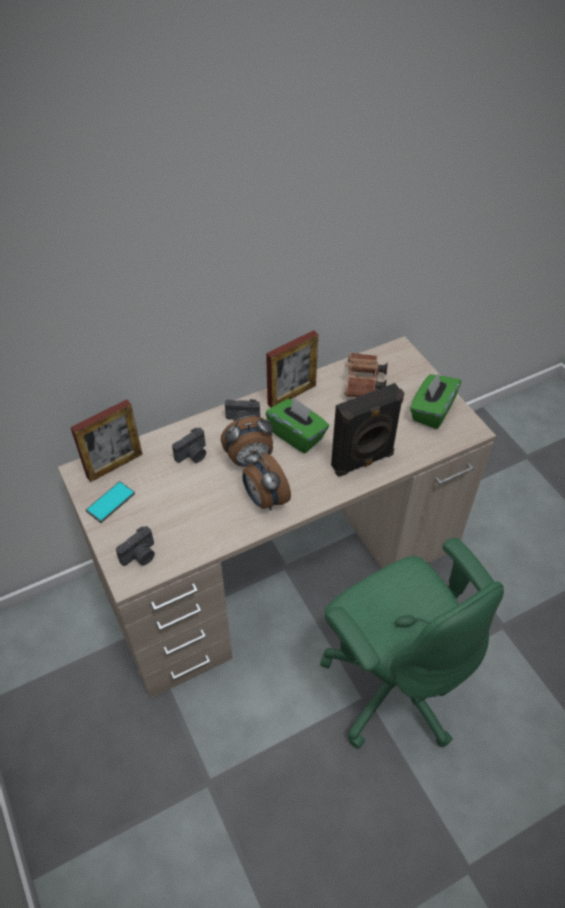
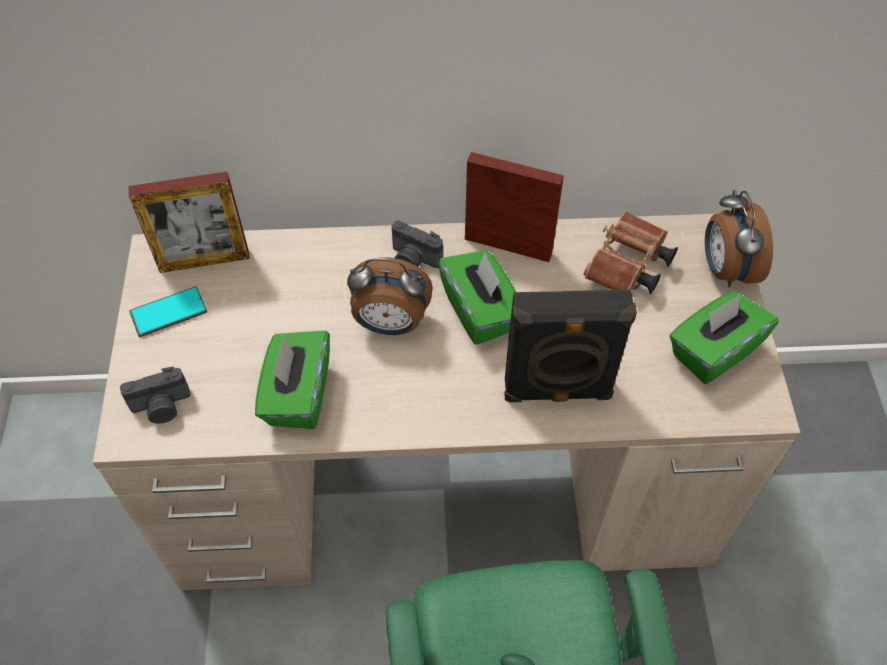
camera: 25 degrees right, 5 degrees up
camera [172,428,206,463] -> none
alarm clock [242,450,291,510] -> alarm clock moved to [705,189,773,287]
picture frame [266,330,318,408] -> picture frame turned 150 degrees counterclockwise [465,152,564,262]
none -> green tissue box [255,330,330,429]

